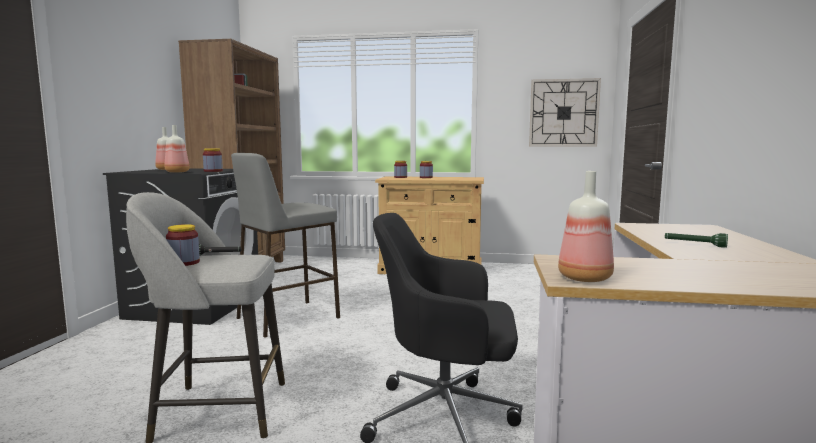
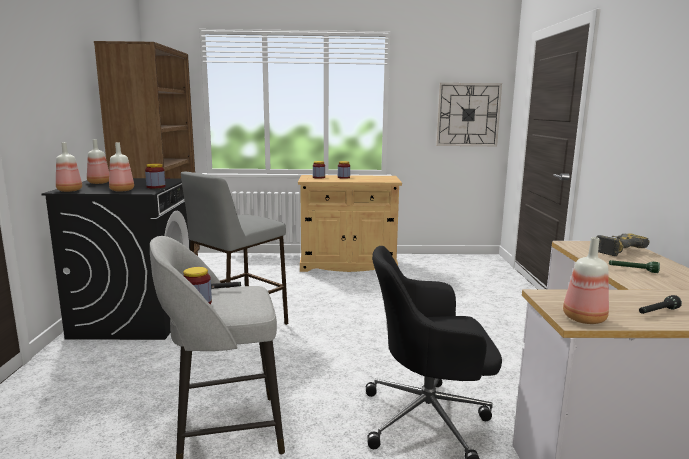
camera: 10 degrees left, 5 degrees up
none -> bottle [56,142,82,192]
none -> power drill [597,233,650,256]
none -> black flashlight [639,295,682,314]

